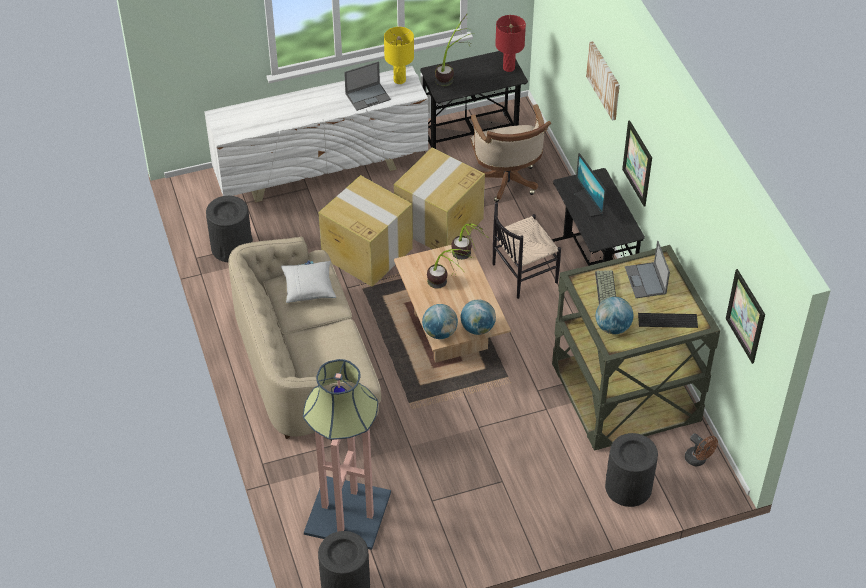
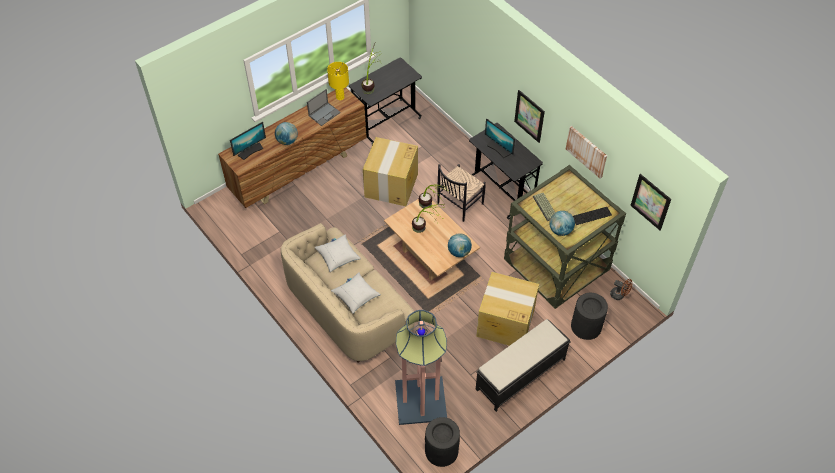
camera: 20 degrees left, 5 degrees up
white cabinet [204,66,428,203] -> brown cabinet [218,87,367,208]
black trash can [206,196,253,263] -> none
cardboard box [318,175,413,286] -> cardboard box moved to [476,272,539,346]
globe [422,304,458,339] -> globe moved to [275,122,298,145]
office chair [470,104,551,202] -> none
red table lamp [495,15,526,72] -> none
picture [586,41,620,121] -> picture moved to [566,126,607,178]
laptop [625,241,670,298] -> none
none -> monitor [230,122,266,160]
none -> grey pillow [331,272,381,314]
none -> black bench [476,319,571,412]

